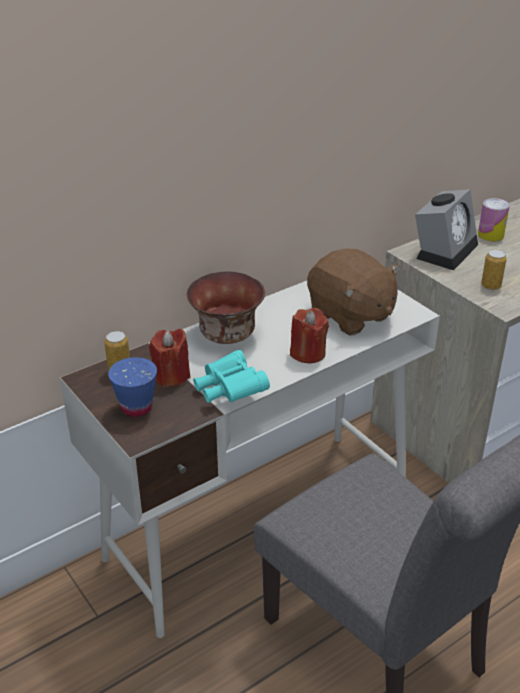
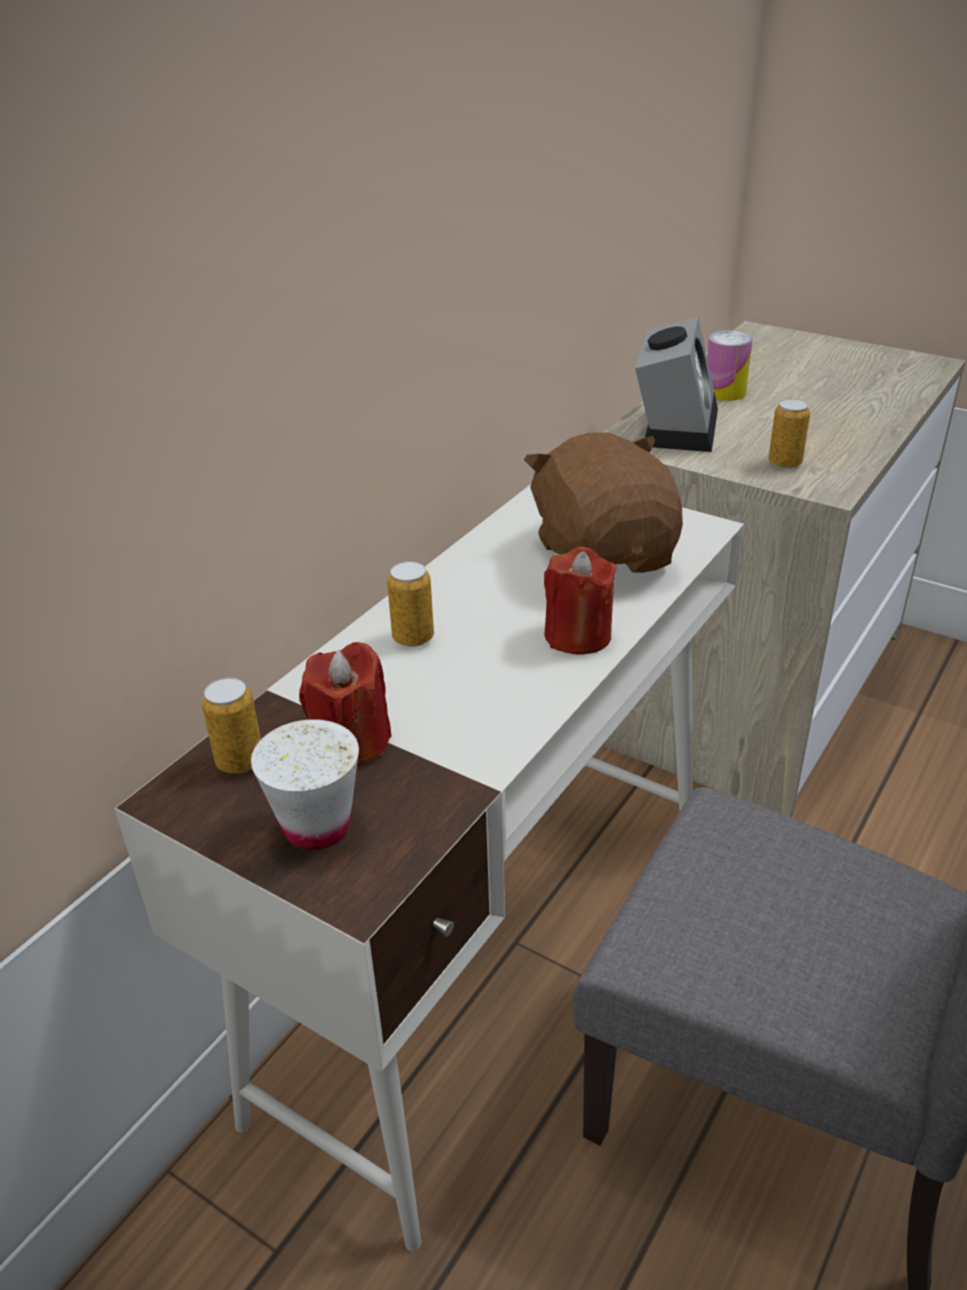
camera: 20 degrees left, 0 degrees up
blue cup [108,357,157,417] -> white cup [251,719,359,850]
bowl [187,271,265,344] -> can [387,561,434,647]
turquoise binoculars [193,350,270,403] -> none
brown plush toy [307,249,400,335] -> brown plush toy turned 135 degrees counterclockwise [524,432,683,573]

